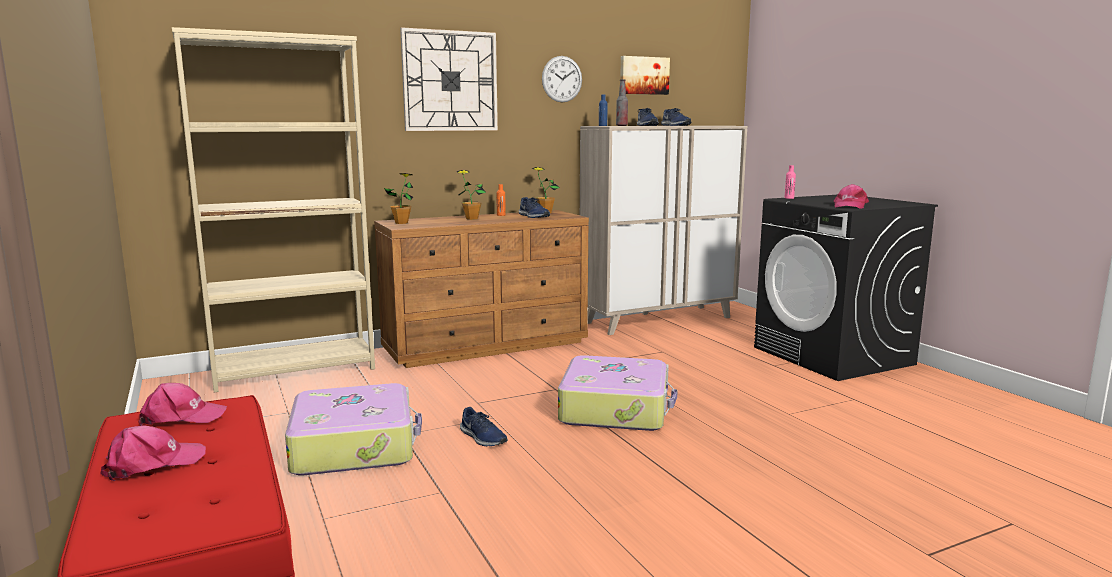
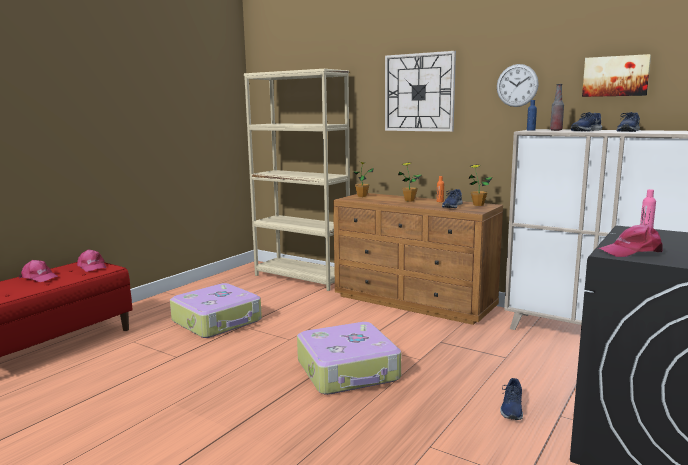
camera: 60 degrees right, 0 degrees up
blue shoe [460,407,508,446] -> blue shoe moved to [500,378,523,420]

